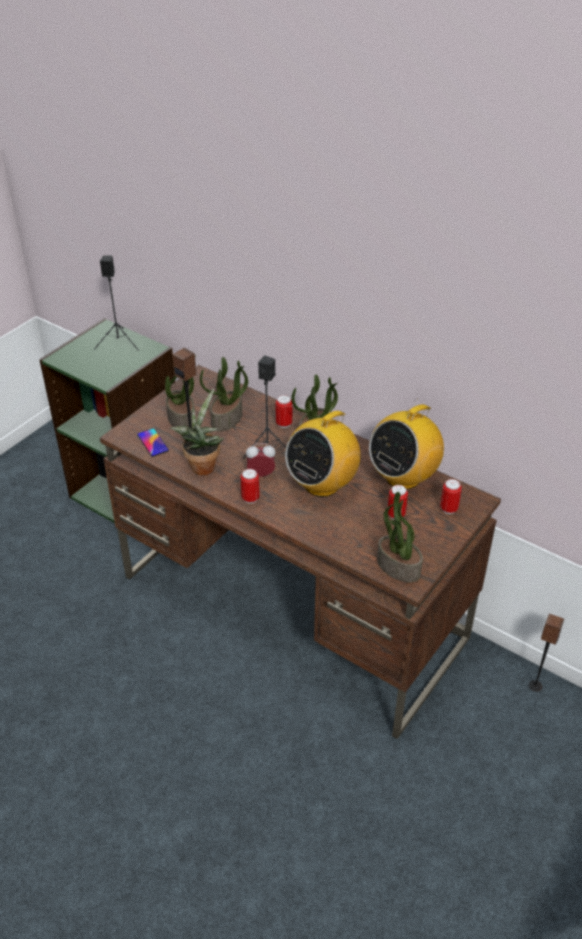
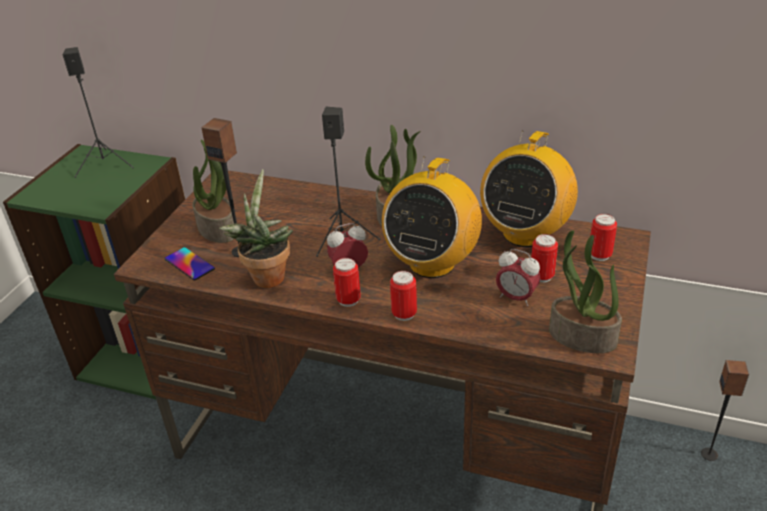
camera: 15 degrees left, 5 degrees down
potted plant [200,357,248,432] -> none
can [276,395,292,428] -> can moved to [390,271,417,321]
none -> alarm clock [496,249,540,307]

